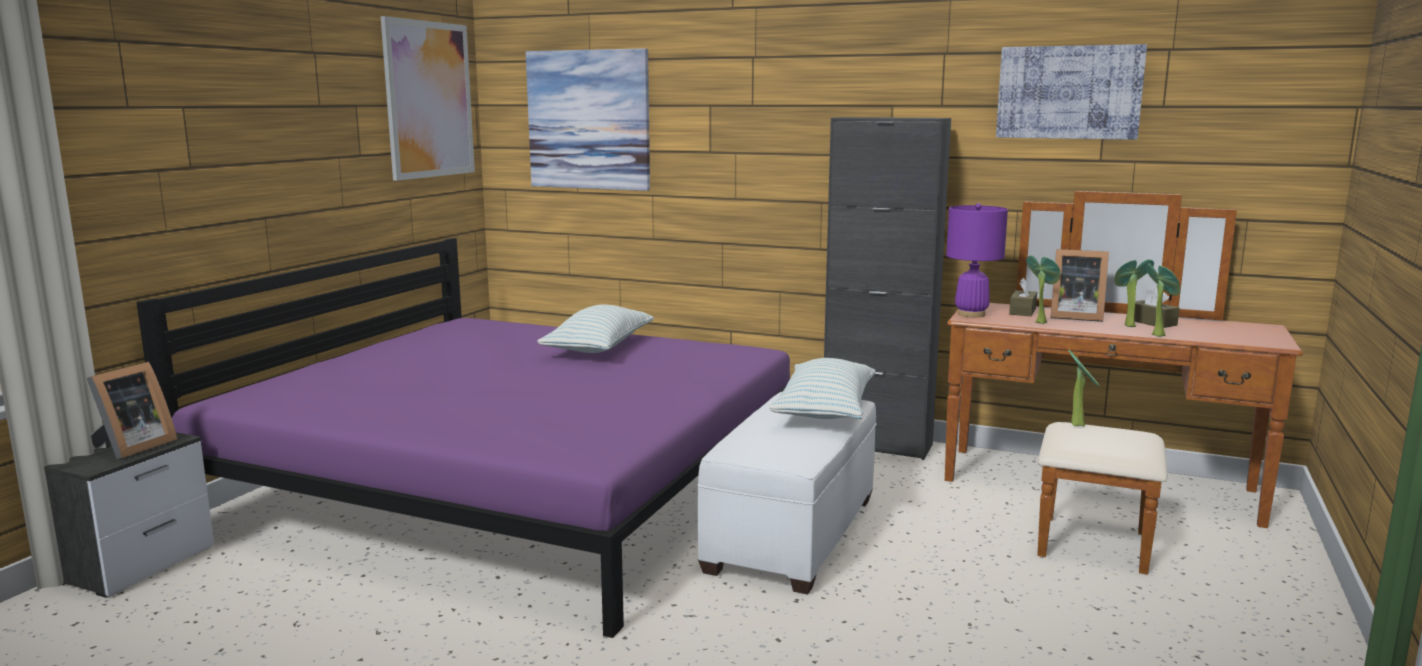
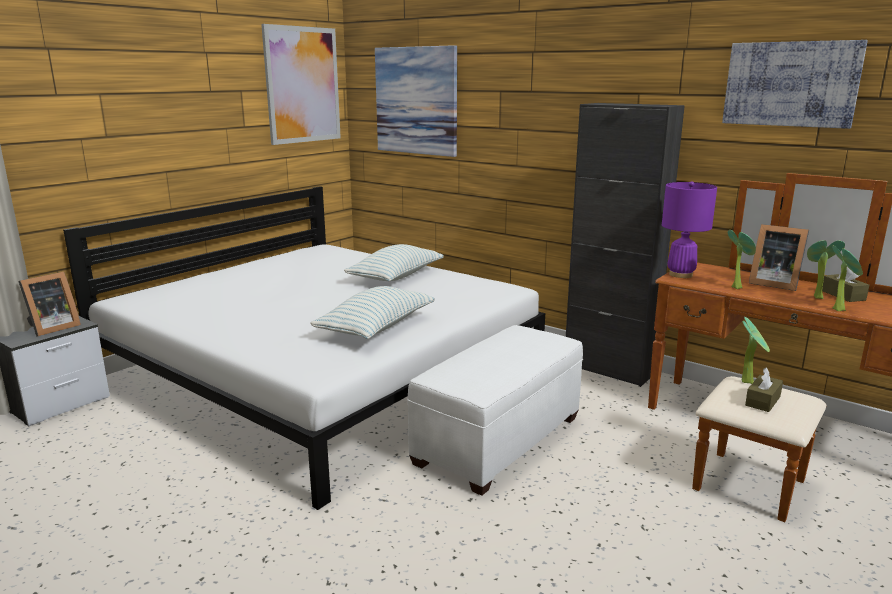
camera: 15 degrees right, 5 degrees up
purple bed [137,238,790,638] -> white bed [63,186,545,510]
pillow [769,358,875,419] -> pillow moved to [310,286,435,339]
brown tissue box [1009,278,1037,316] -> brown tissue box moved to [745,367,783,412]

